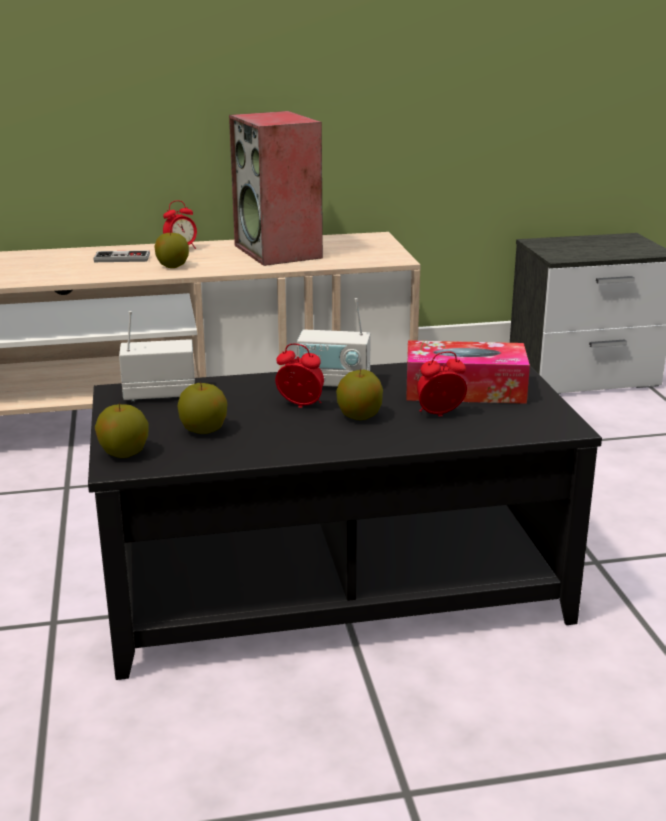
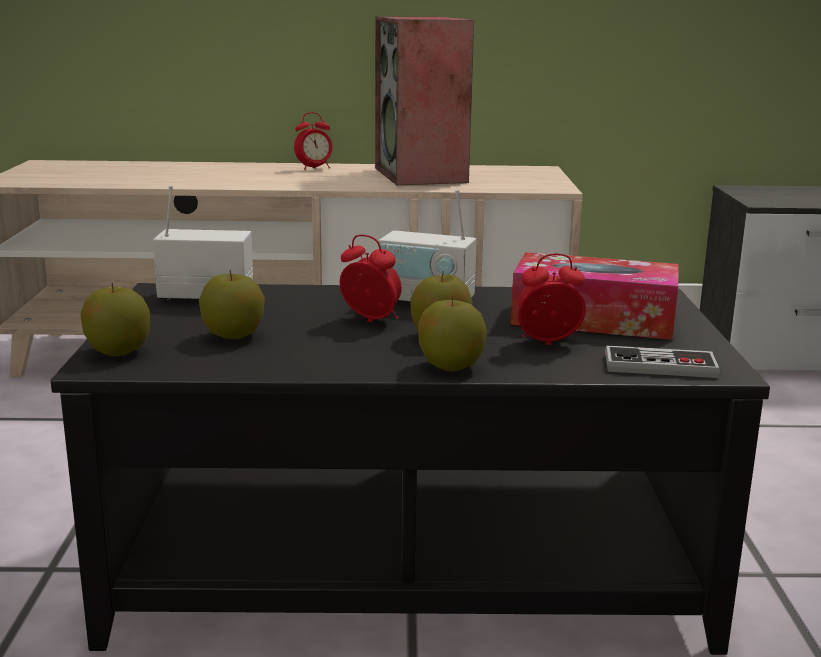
camera: 10 degrees right, 5 degrees down
game controller [94,250,150,262] -> game controller moved to [605,345,720,378]
apple [154,230,189,268] -> apple moved to [418,296,487,371]

